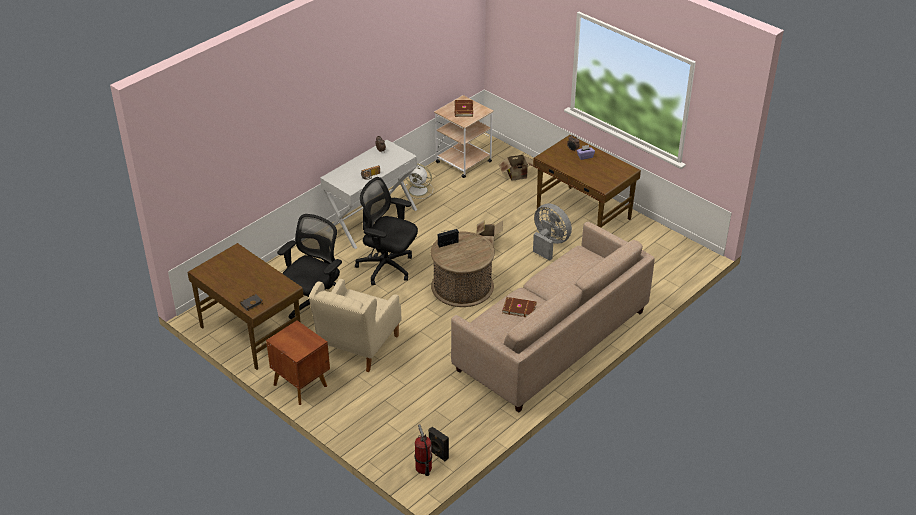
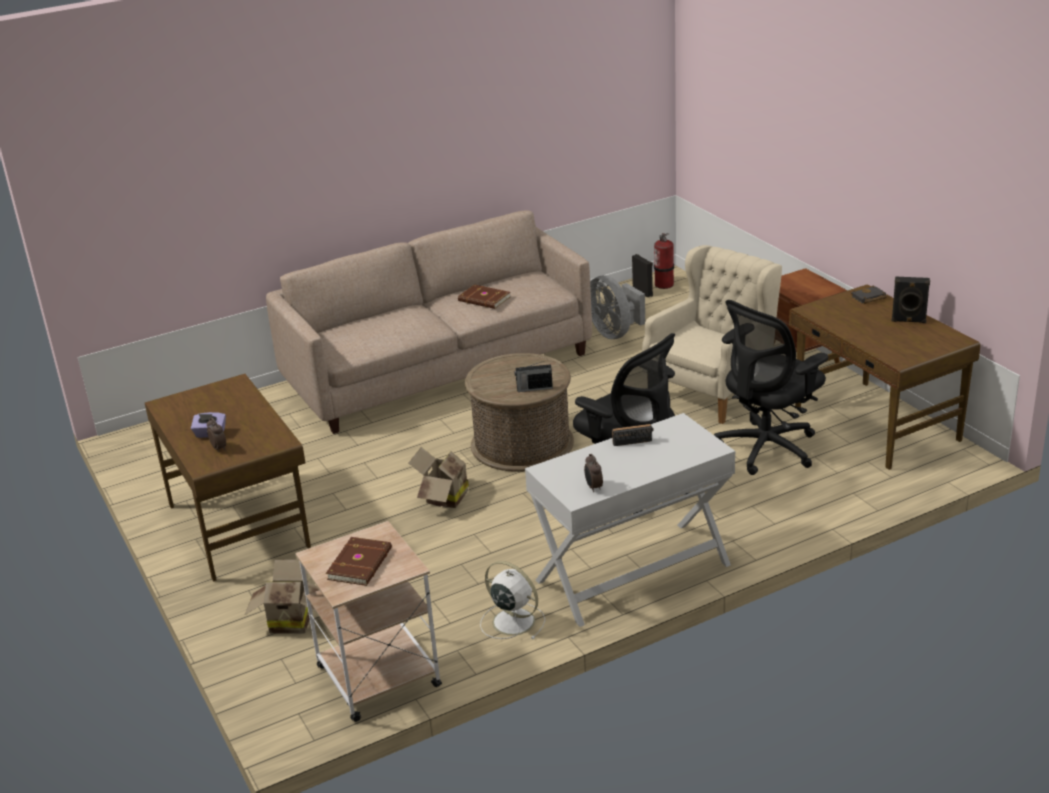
camera: 160 degrees left, 10 degrees down
grey fan [533,203,572,261] -> grey fan moved to [590,275,645,339]
none -> black speaker [892,276,930,323]

